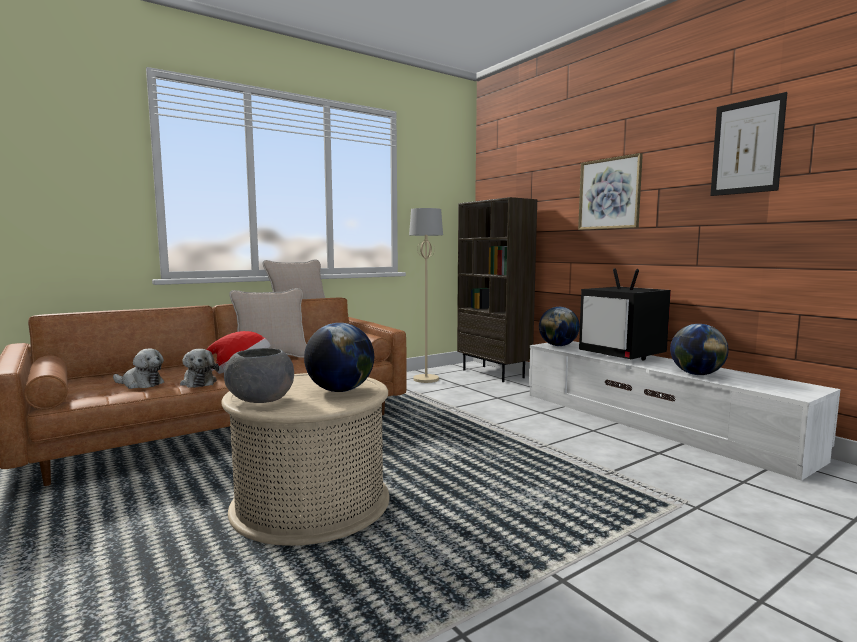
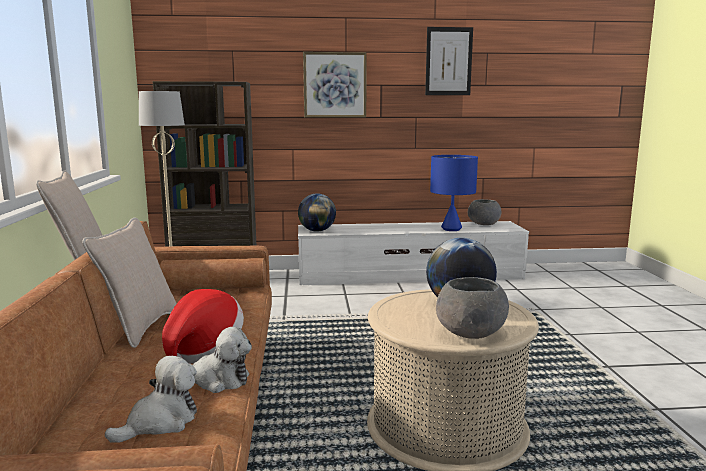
camera: 60 degrees left, 5 degrees up
television [579,268,671,361] -> none
globe [670,324,729,375] -> blue table lamp [430,155,478,231]
none -> grey bowl [468,199,502,225]

